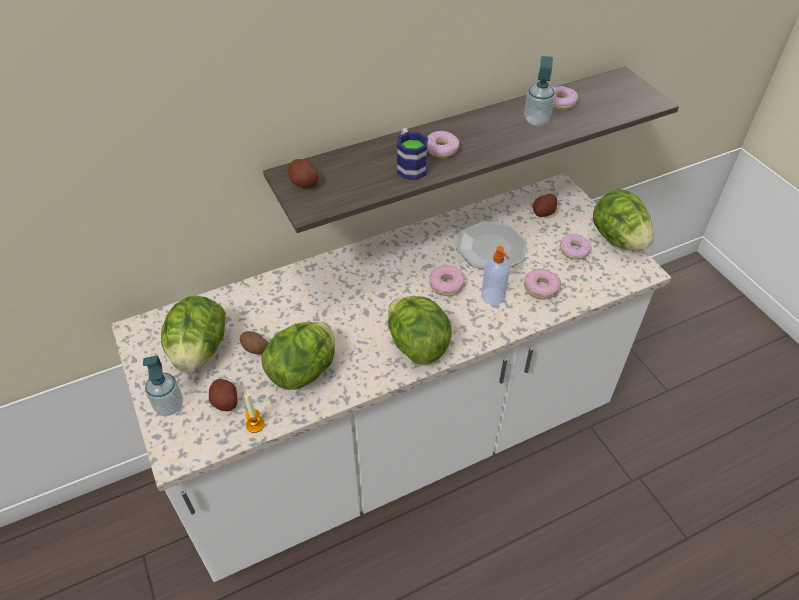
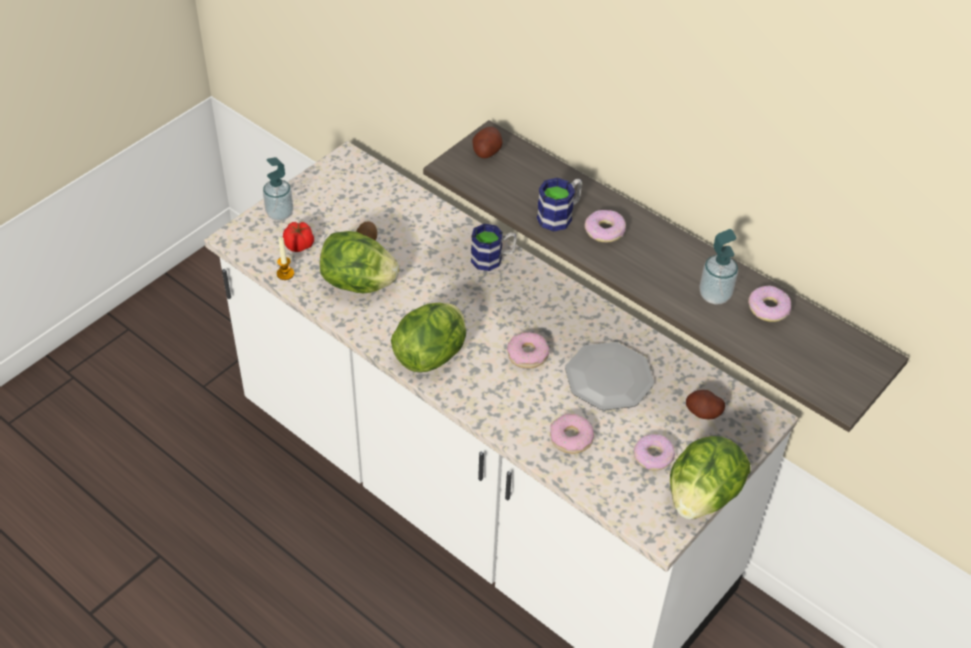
camera: 65 degrees right, 0 degrees up
lettuce [161,295,226,373] -> none
potato [209,379,238,411] -> tomato [283,222,314,252]
soap dispenser [481,246,510,305] -> none
none -> mug [471,224,517,271]

